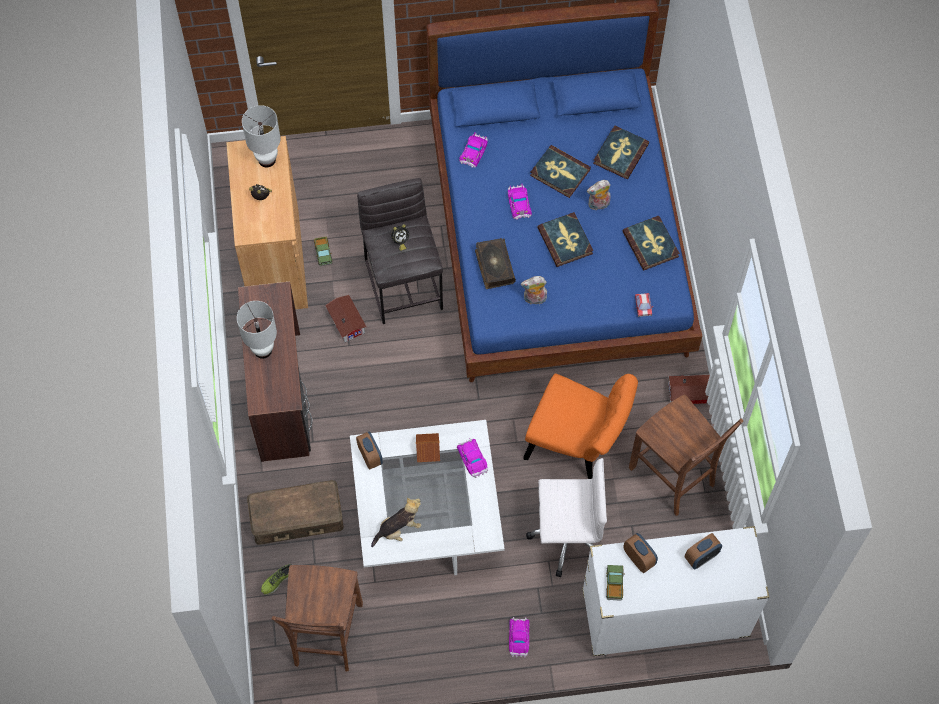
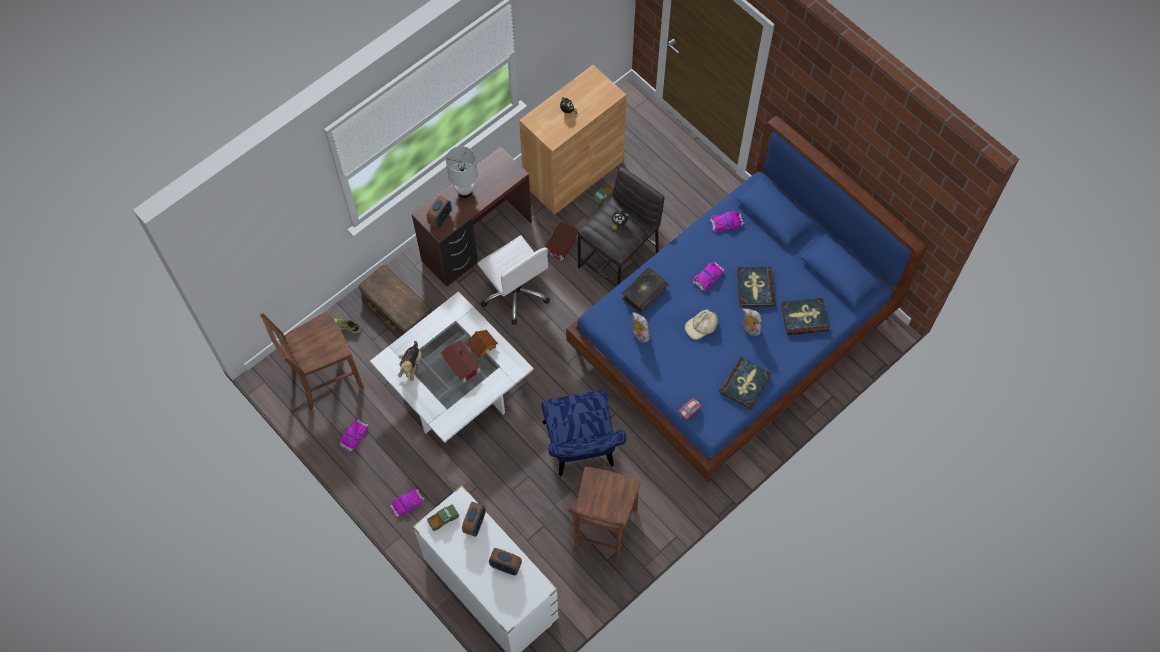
camera: 55 degrees right, 0 degrees up
white table lamp [242,105,281,167] -> none
alarm clock [356,431,383,470] -> alarm clock moved to [427,196,452,228]
plush toy [371,497,421,547] -> plush toy turned 75 degrees clockwise [398,341,421,381]
toy car [457,438,488,478] -> toy car moved to [340,419,369,451]
orange chair [523,373,638,479] -> blue chair [542,391,627,477]
white office chair [526,458,607,577] -> white office chair moved to [477,235,550,325]
book [537,212,593,267] -> beige cap [685,309,718,340]
toy house [668,375,710,404] -> toy house moved to [441,340,481,383]

